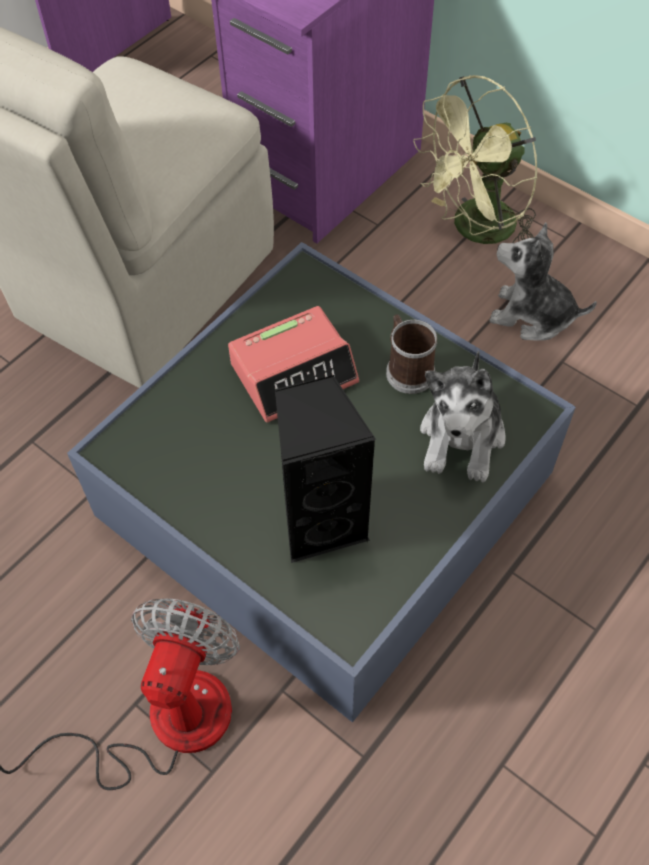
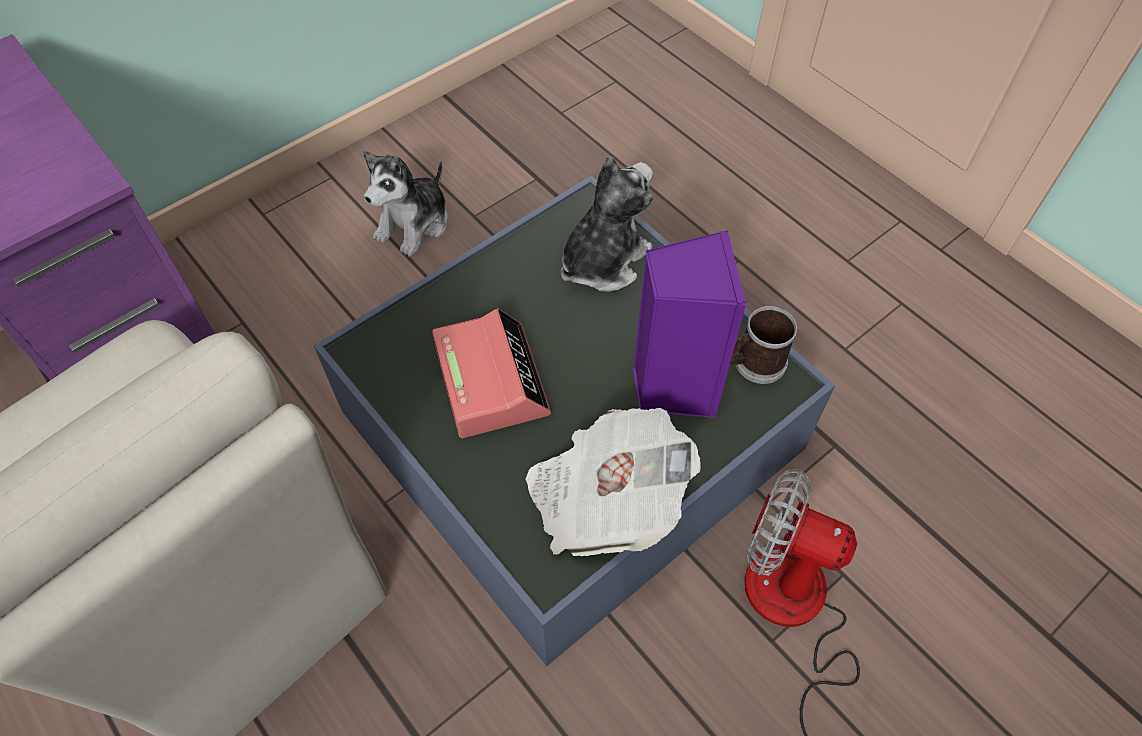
camera: 80 degrees left, 0 degrees up
black speaker [275,375,376,563] -> purple speaker [633,230,747,418]
mug [386,314,438,394] -> mug moved to [730,306,797,384]
green fan [413,75,537,244] -> none
plush toy [420,350,506,483] -> plush toy turned 75 degrees counterclockwise [561,156,653,292]
none -> newspaper [525,408,701,556]

